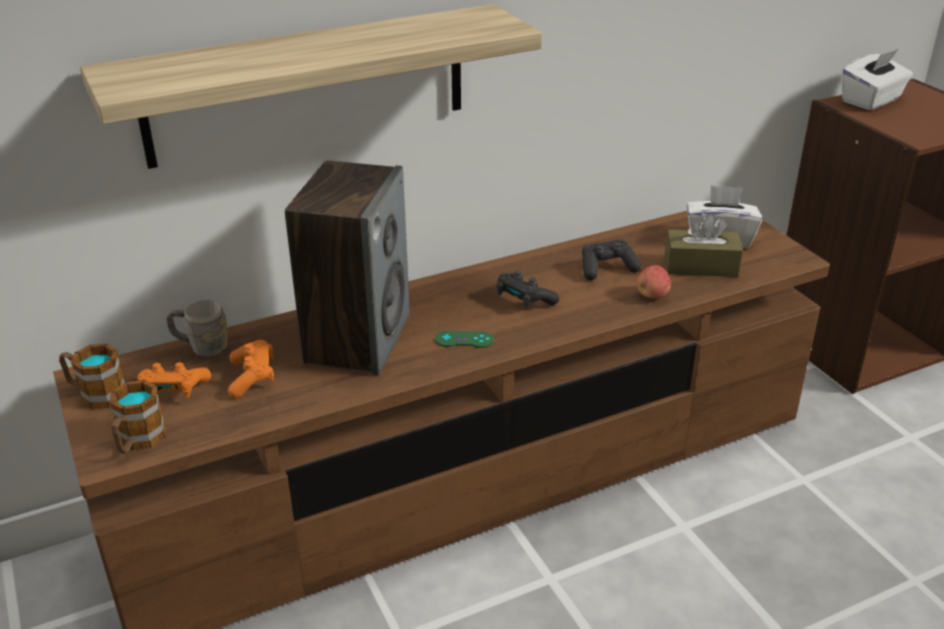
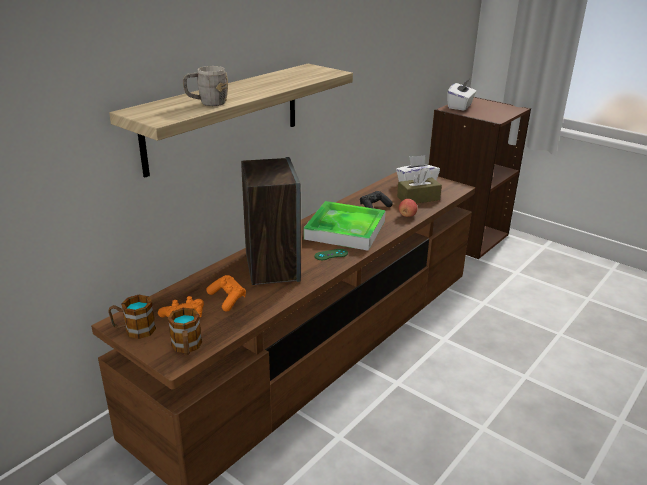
camera: 25 degrees left, 5 degrees down
grey mug [166,299,228,357] -> grey mug moved to [183,66,228,106]
black game controller [496,270,559,309] -> tray [304,201,386,251]

